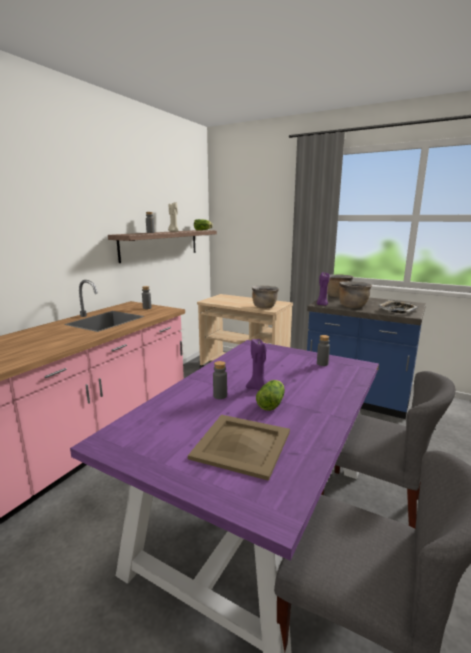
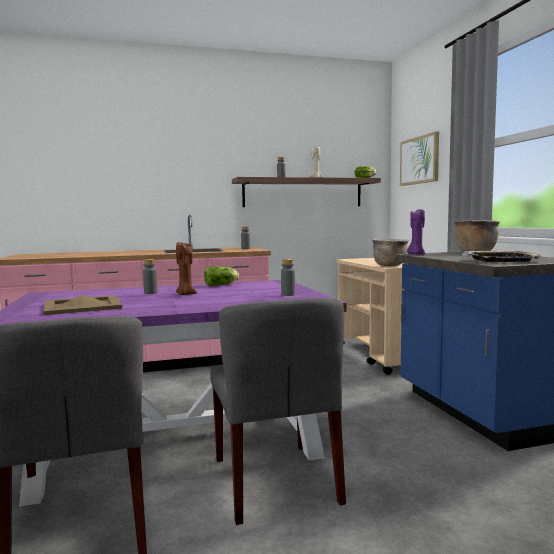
camera: 45 degrees right, 10 degrees down
purple candle [246,339,267,390] -> brown candle [176,242,197,295]
lettuce [256,380,285,411] -> lettuce moved to [204,266,239,286]
brown cooking pot [339,281,372,308] -> none
none -> picture [400,131,439,186]

